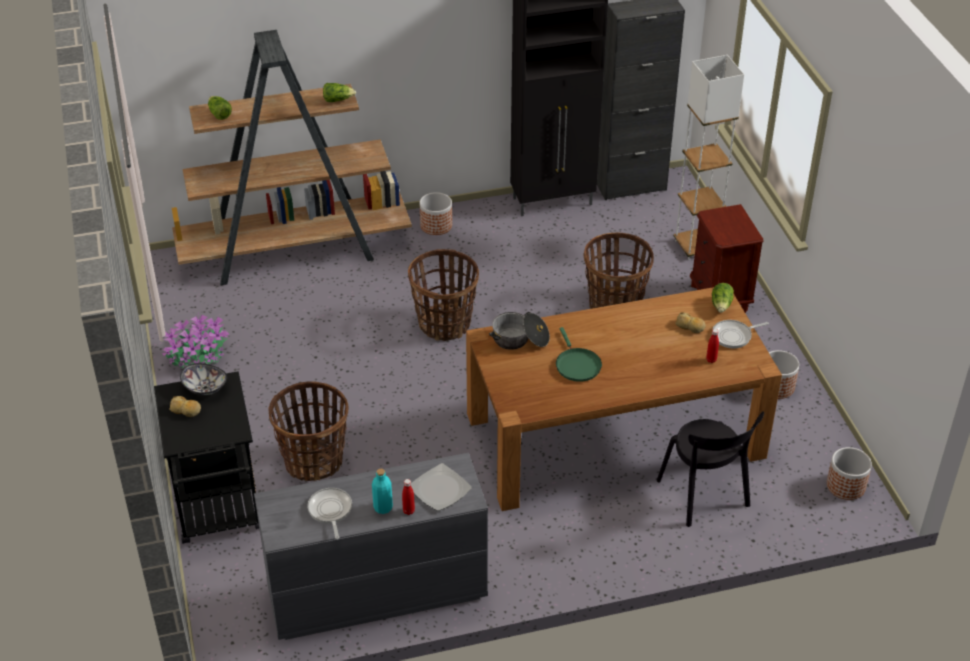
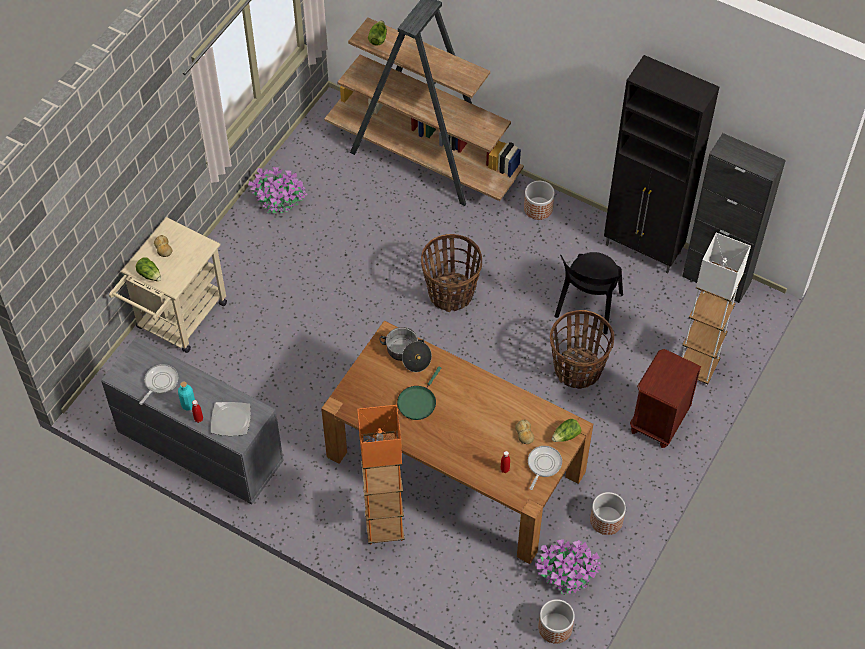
camera: 45 degrees right, 15 degrees up
black cart [154,371,259,544] -> beige cart [109,217,227,353]
bowl [180,363,227,395] -> none
basket [268,381,349,481] -> none
lettuce [323,83,356,102] -> lettuce moved to [136,258,161,281]
black chair [657,411,764,527] -> black chair moved to [554,252,623,334]
frying pan [712,320,769,348] -> frying pan turned 90 degrees clockwise [528,446,562,490]
none -> orange floor lamp [357,405,405,544]
none -> potted plant [535,539,601,595]

